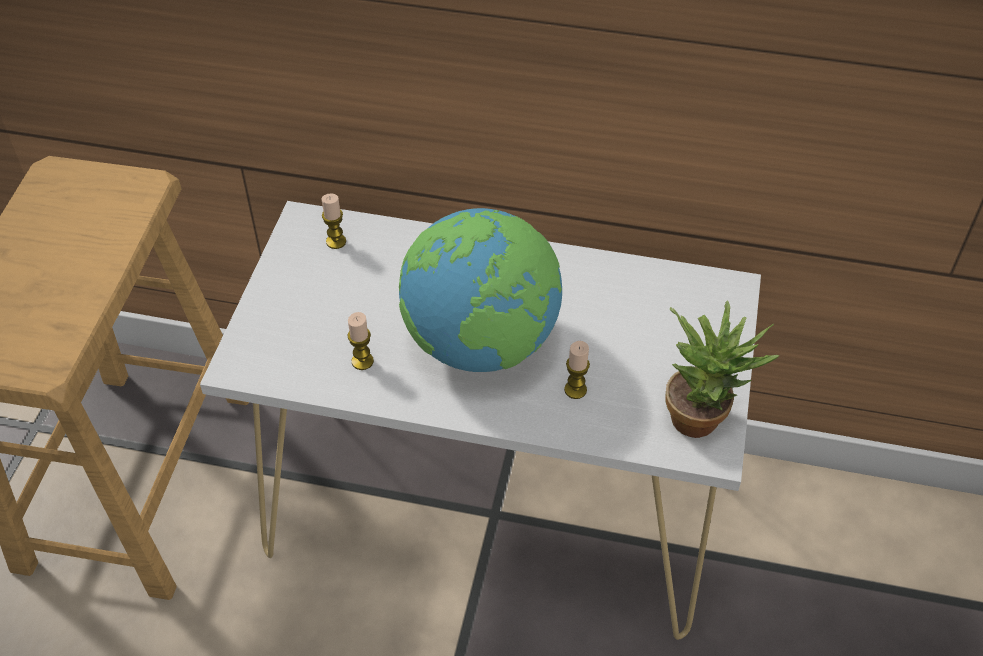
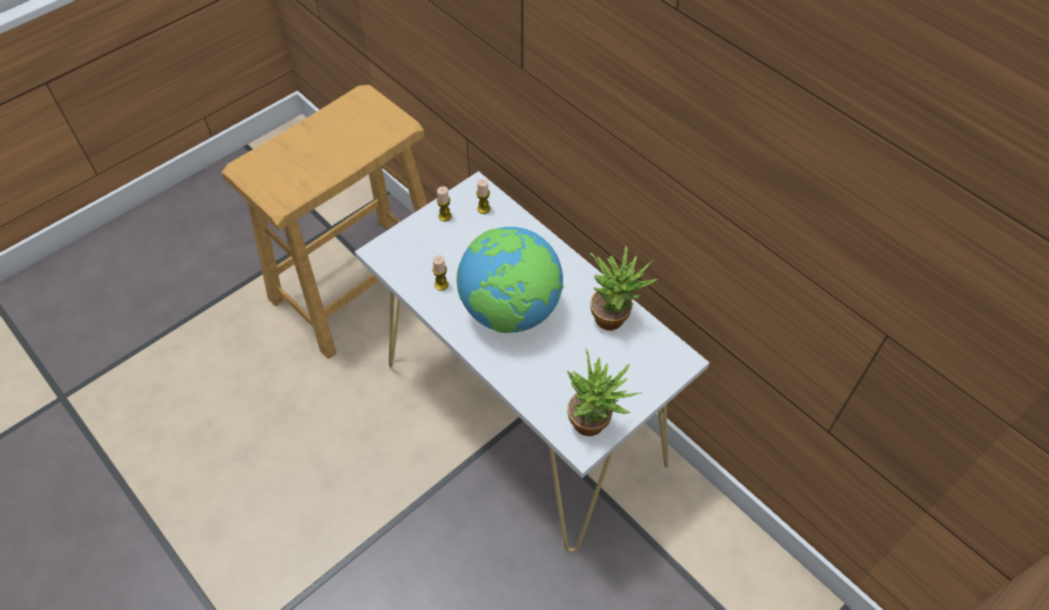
camera: 35 degrees right, 5 degrees up
candle [564,341,590,399] -> candle moved to [437,186,452,221]
none -> potted plant [590,246,658,331]

